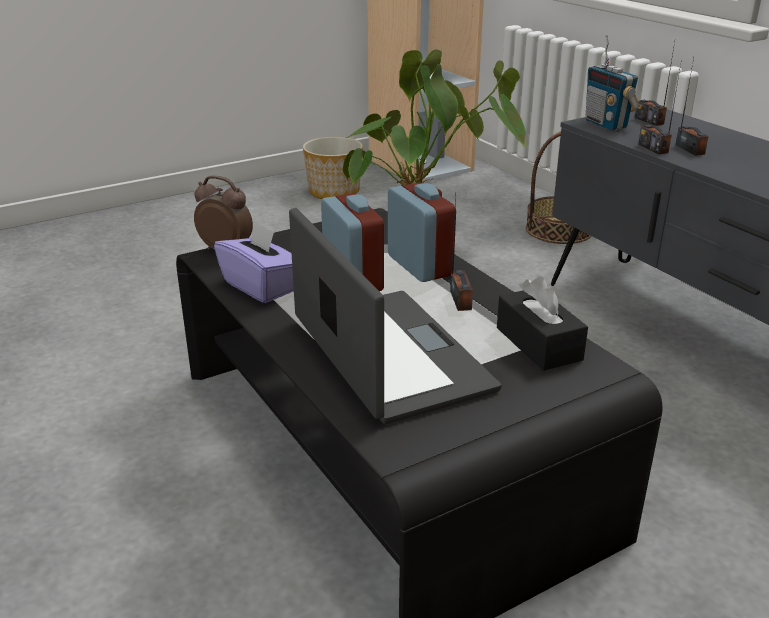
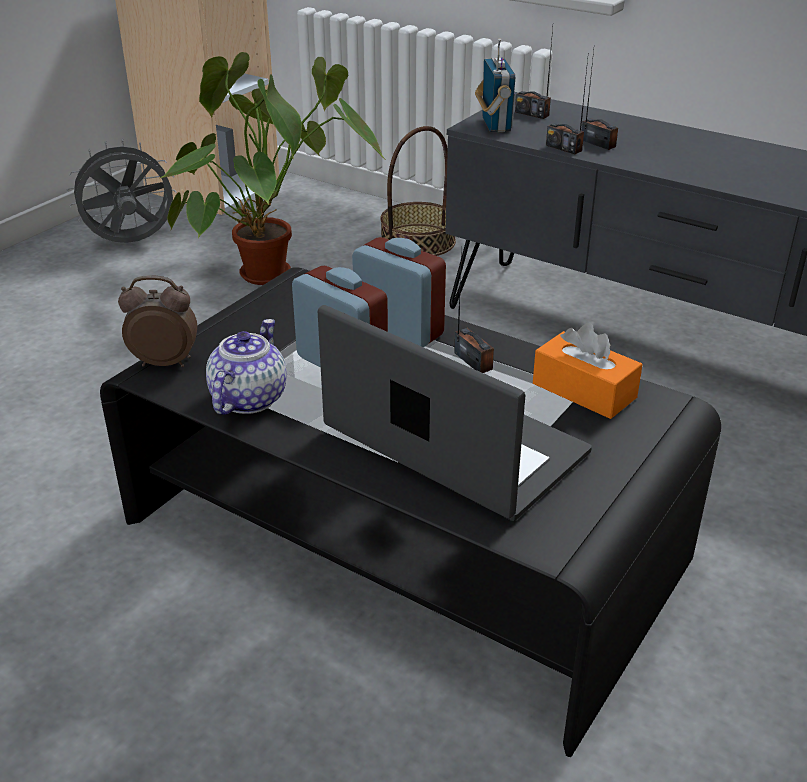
camera: 25 degrees left, 5 degrees up
purple tissue box [214,221,294,303] -> teapot [206,319,287,415]
planter [303,136,363,199] -> grey fan [67,139,176,243]
black tissue box [497,276,588,371] -> orange tissue box [533,323,643,419]
radio [585,35,640,130] -> radio turned 135 degrees counterclockwise [475,38,515,132]

